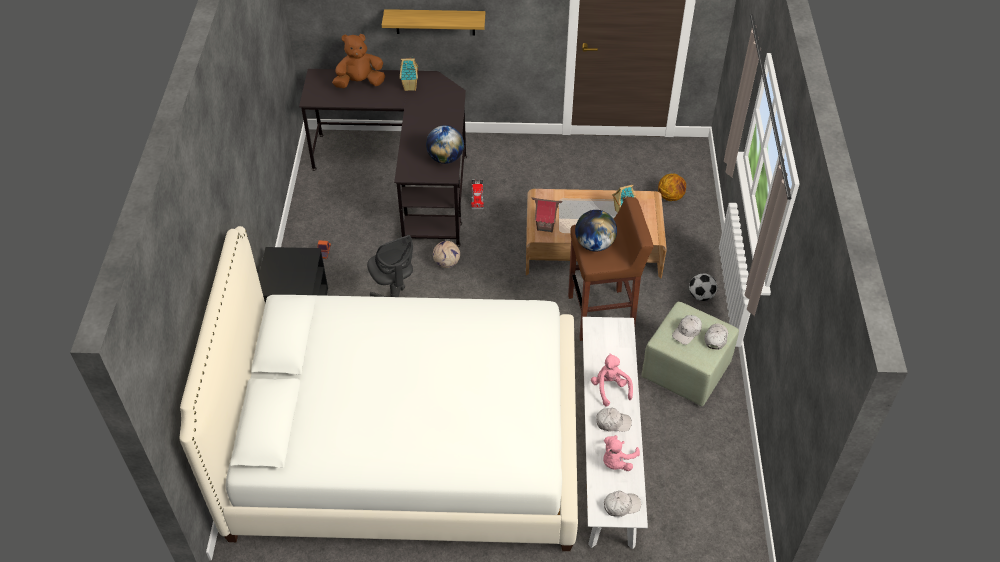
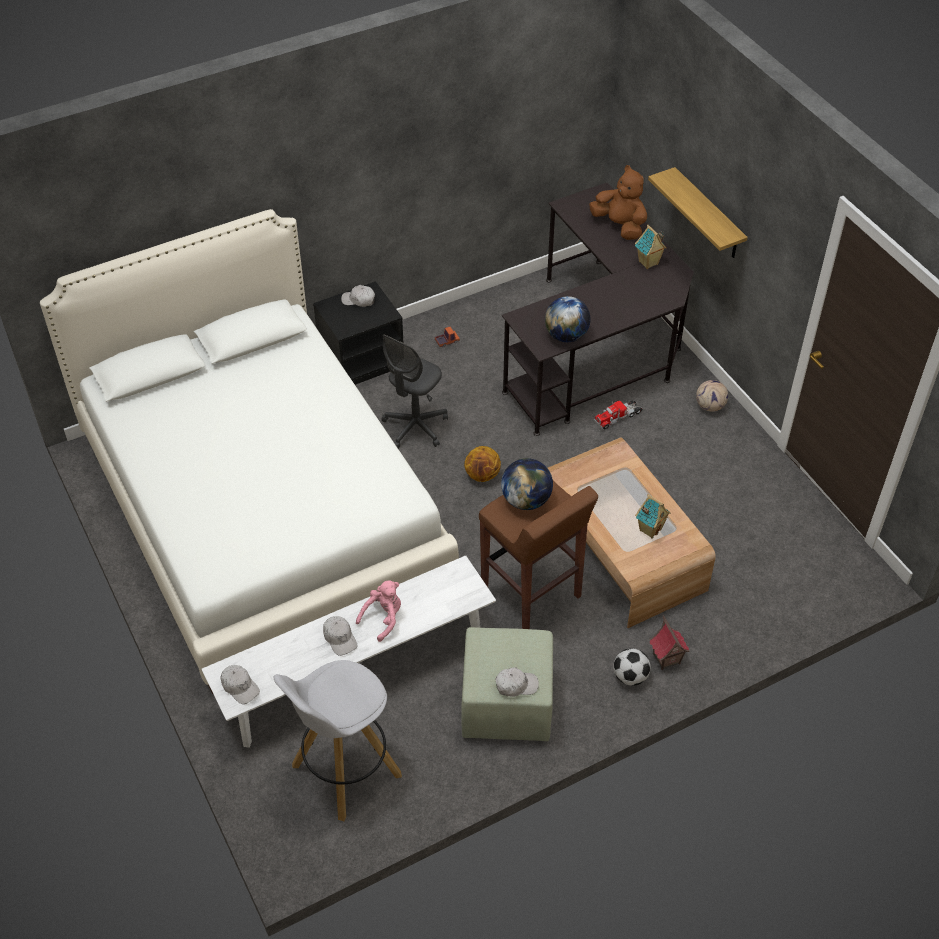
camera: 60 degrees right, 0 degrees up
football [433,241,460,268] -> football moved to [696,380,728,411]
toy house [532,197,563,233] -> toy house moved to [649,615,689,670]
pink plush toy [603,435,640,471] -> none
basketball [658,174,686,201] -> basketball moved to [464,446,501,482]
white cap [672,315,702,345] -> white cap moved to [341,285,375,307]
none -> white stool [274,660,402,821]

